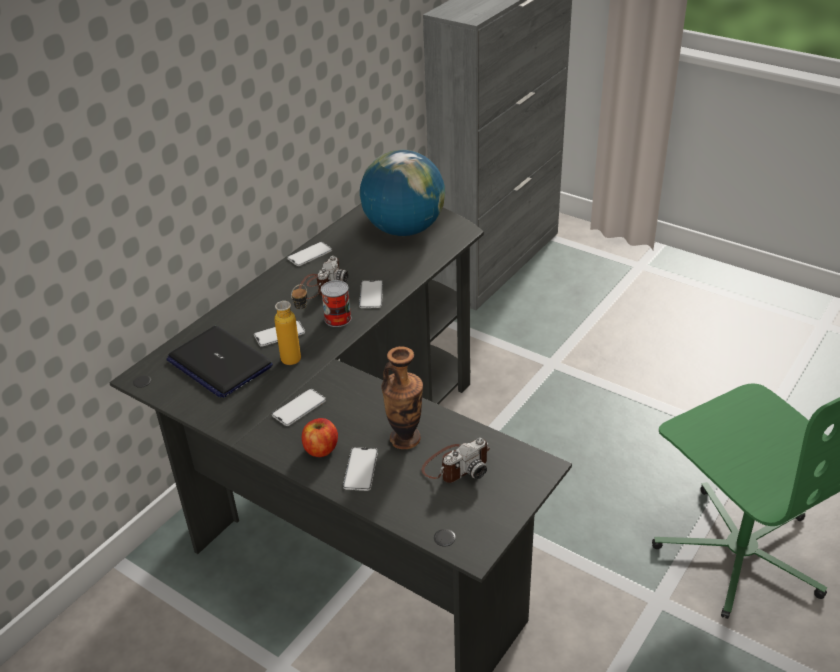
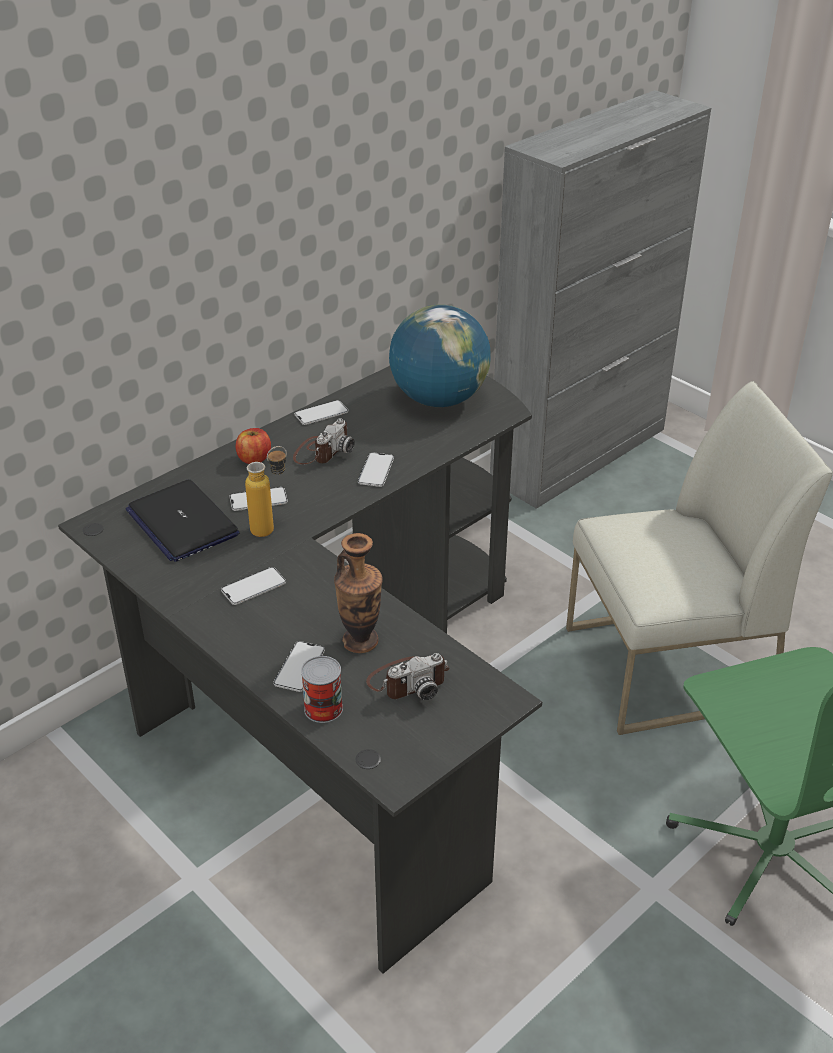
camera: 10 degrees right, 0 degrees up
apple [302,418,338,457] -> apple moved to [236,428,271,464]
can [321,280,351,327] -> can moved to [301,656,343,723]
none -> white chair [566,381,833,735]

